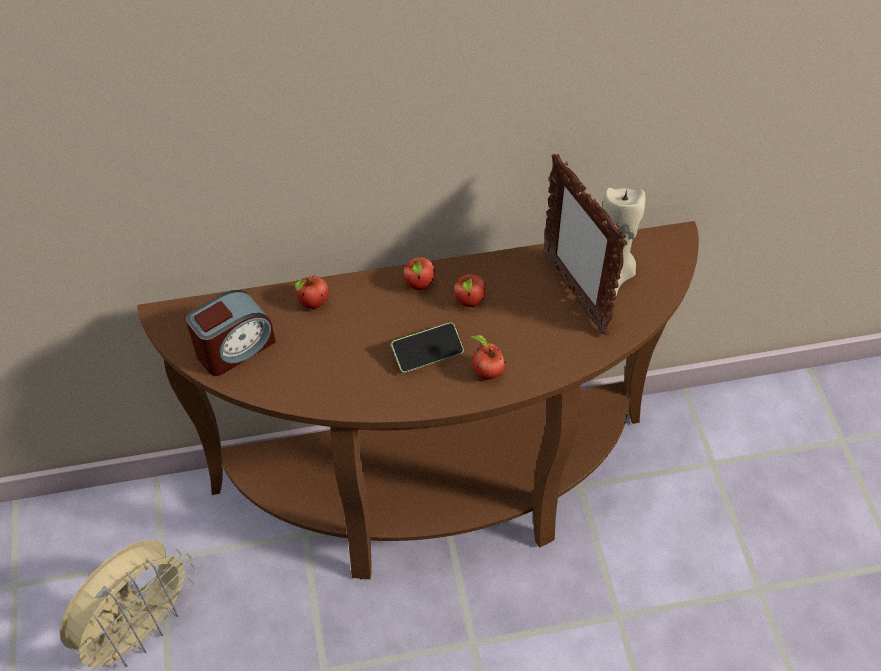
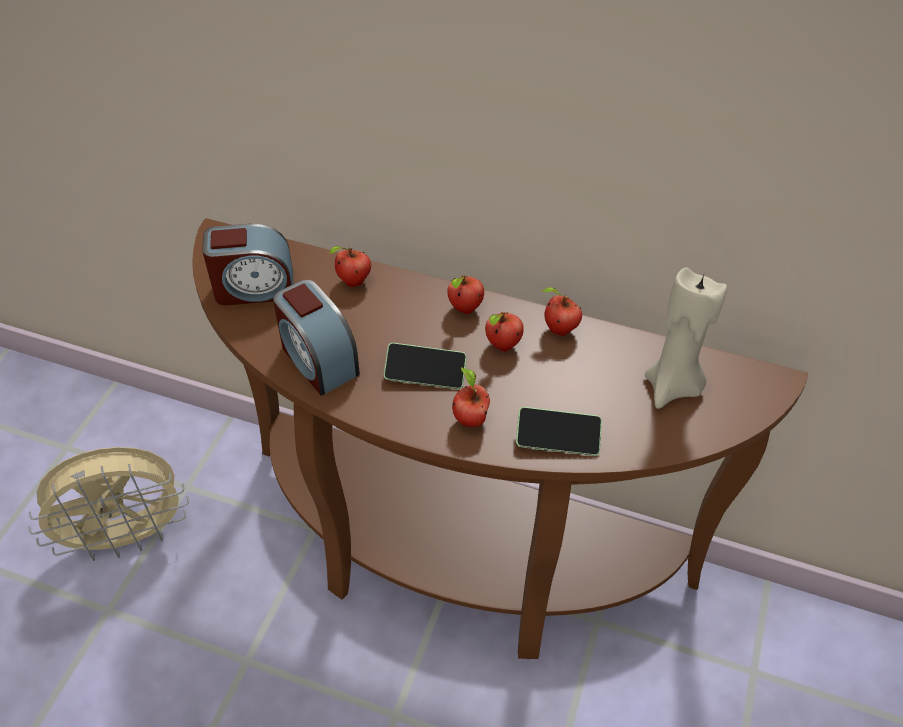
camera: 30 degrees right, 5 degrees down
picture frame [543,154,628,335] -> none
none -> alarm clock [273,280,360,396]
none -> phone [516,407,602,456]
none -> apple [541,287,582,336]

